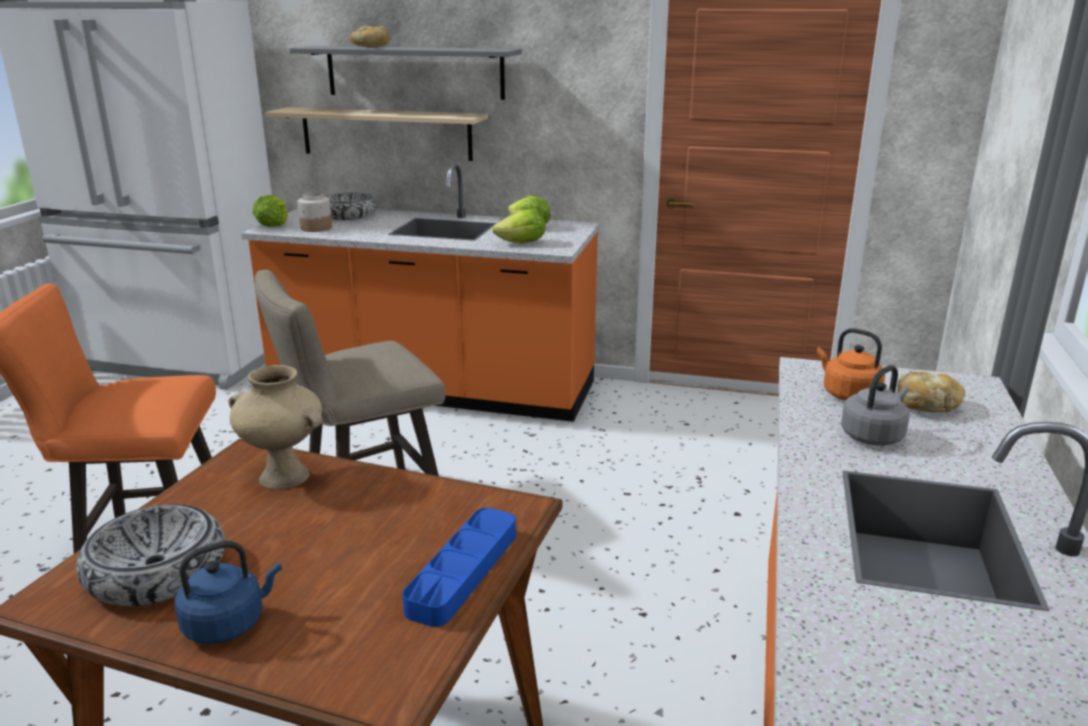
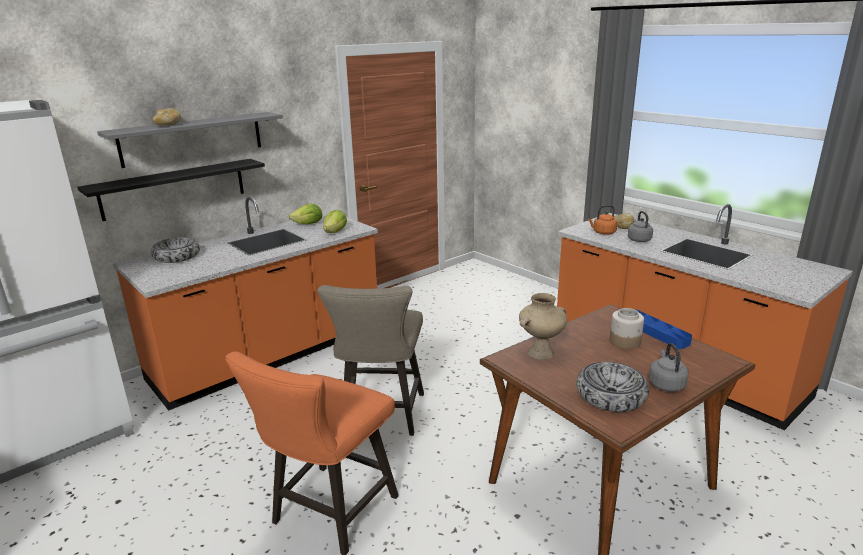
camera: 55 degrees left, 0 degrees up
blue kettle [175,541,282,644] -> grey kettle [649,343,689,392]
lettuce [253,195,288,227] -> none
beige shelf [265,107,488,161] -> black shelf [77,159,265,221]
jar [298,193,332,232] -> jar moved to [610,308,644,349]

